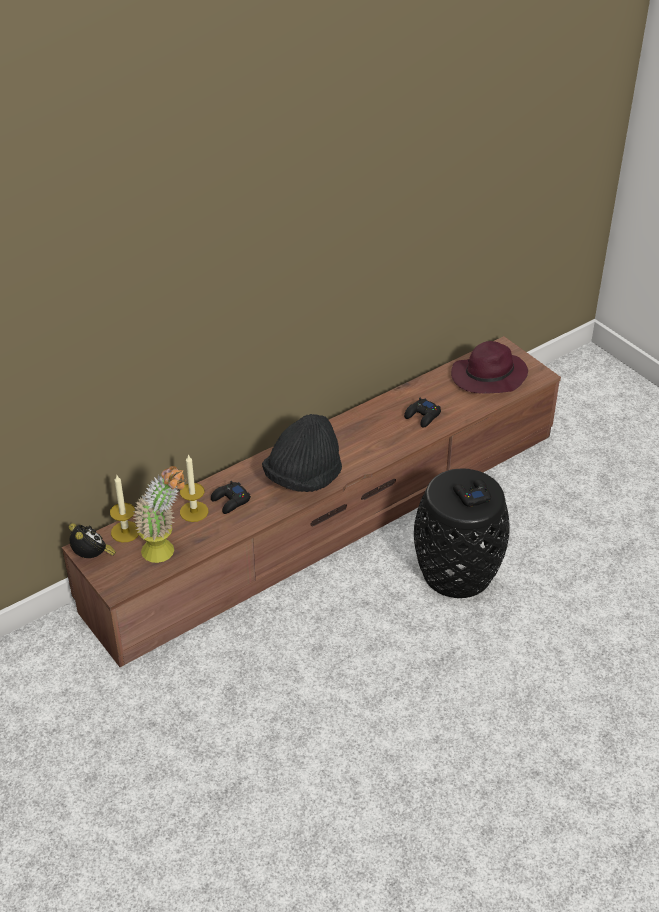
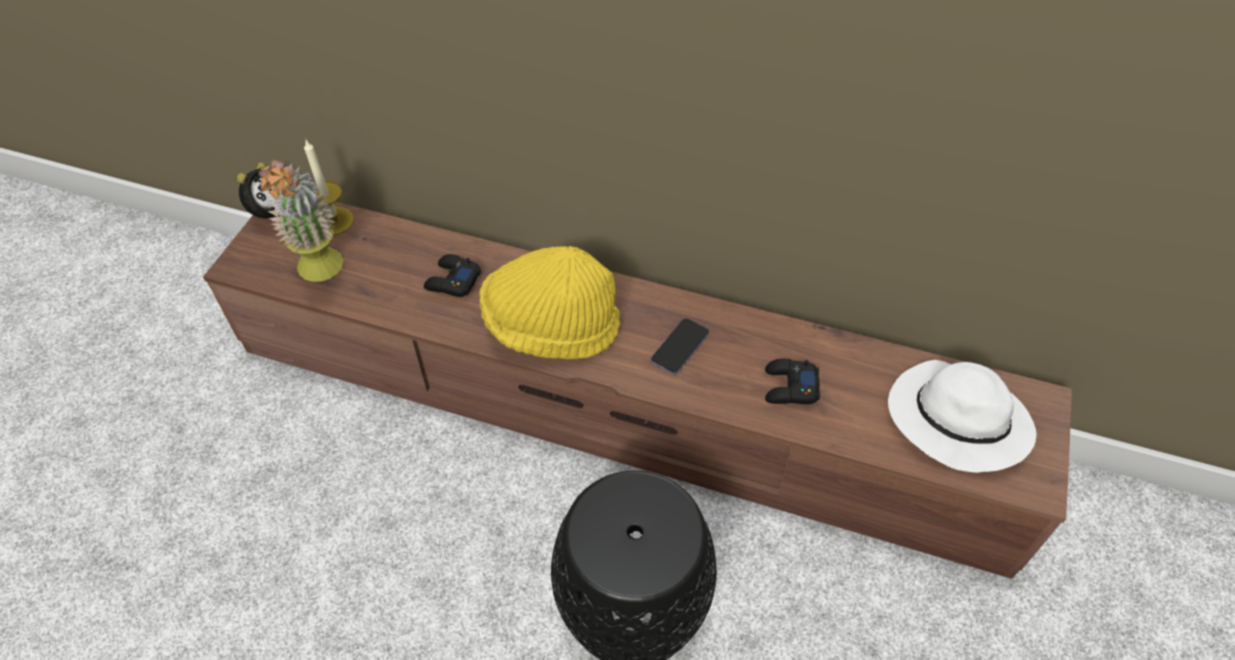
camera: 55 degrees right, 10 degrees up
candle [180,454,208,522] -> none
black hat [262,414,342,492] -> yellow hat [479,246,621,359]
purple hat [451,341,528,393] -> white hat [888,360,1037,473]
black game controller [453,479,491,507] -> none
none -> phone [651,318,709,375]

